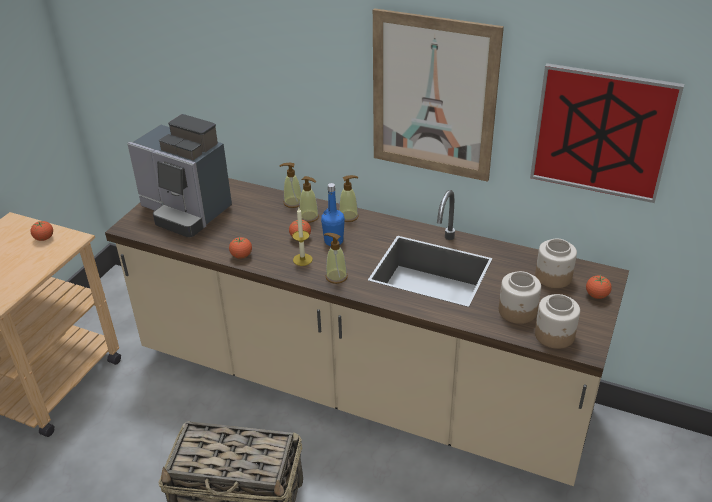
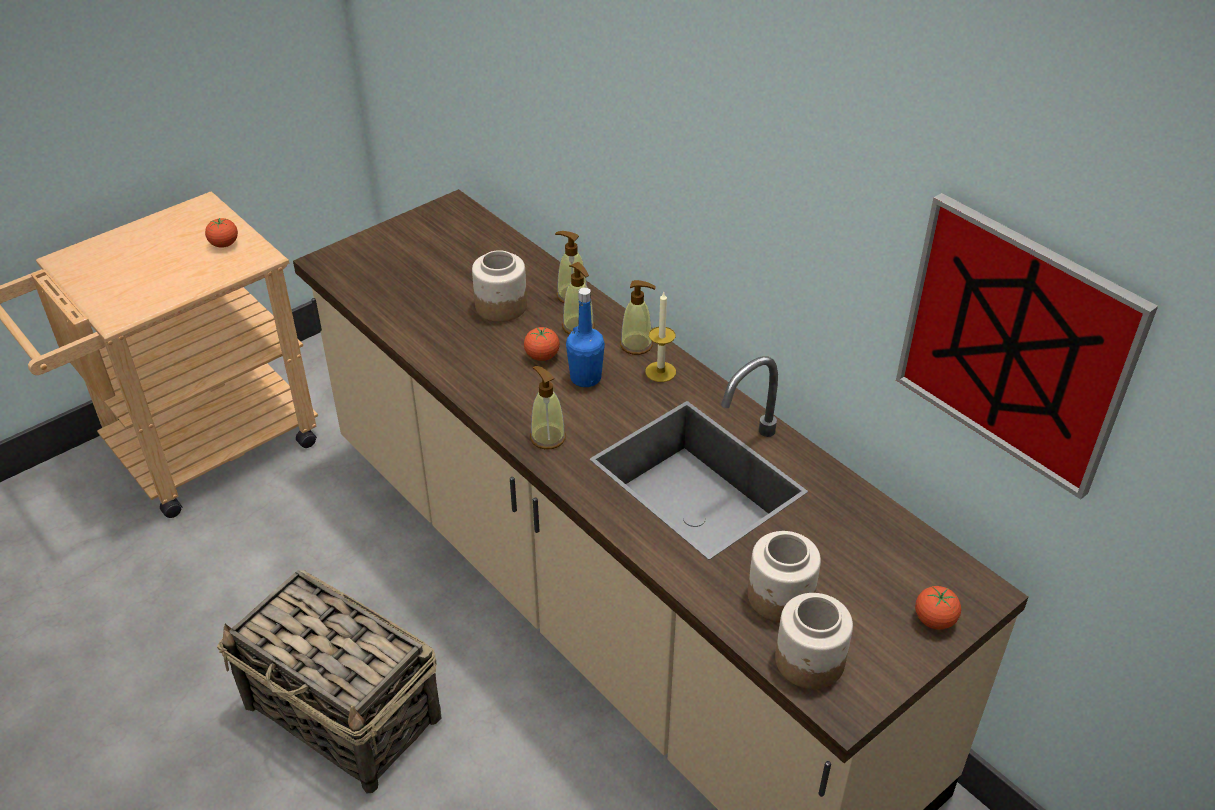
camera: 25 degrees right, 5 degrees up
coffee machine [127,114,232,237] -> none
tomato [229,237,252,259] -> none
candle [292,208,313,266] -> candle moved to [645,292,676,382]
picture [373,8,504,182] -> none
jar [535,238,577,288] -> jar moved to [472,250,527,322]

